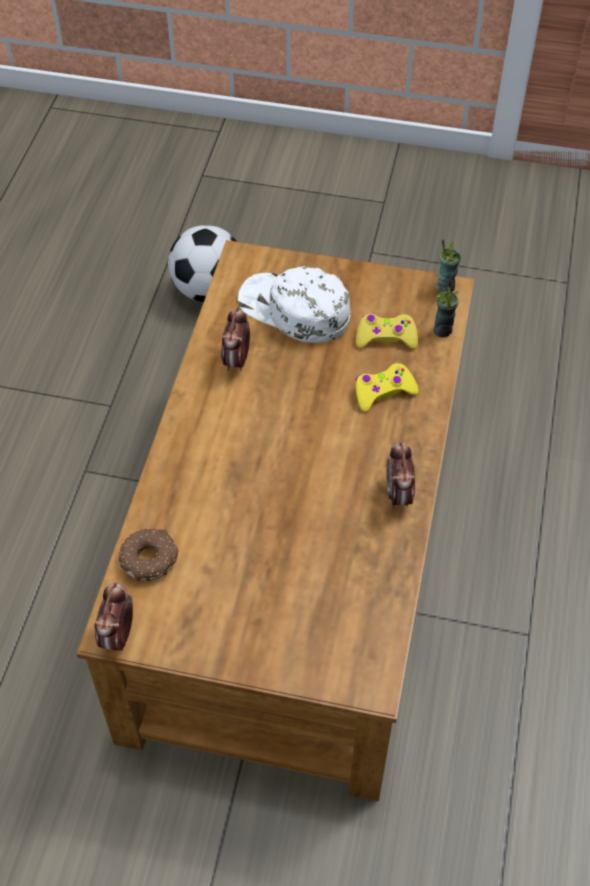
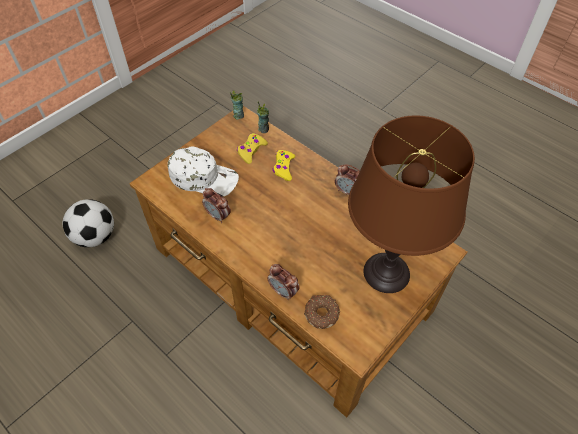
camera: 60 degrees left, 0 degrees up
alarm clock [95,582,133,651] -> alarm clock moved to [267,264,300,300]
white cap [238,266,351,343] -> white cap turned 135 degrees counterclockwise [168,146,239,197]
none -> brown table lamp [348,115,475,293]

